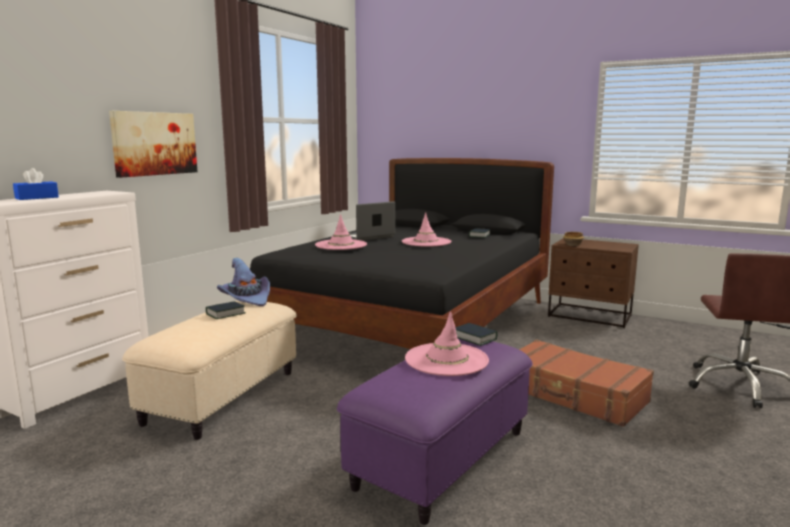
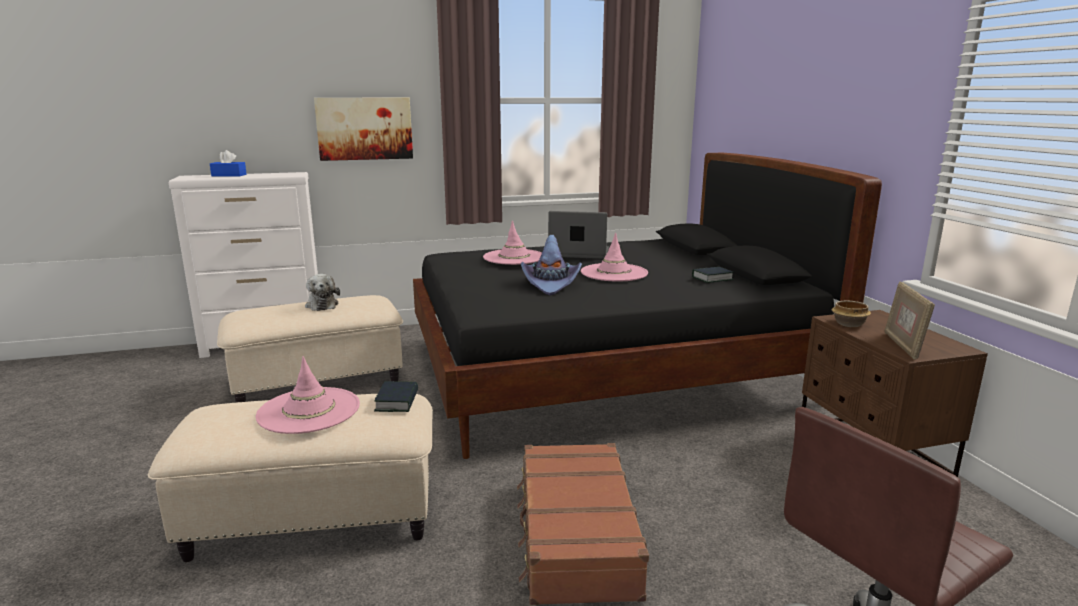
camera: 45 degrees right, 5 degrees up
book [206,301,245,319] -> plush toy [305,274,340,311]
purple hat [217,258,270,306] -> purple hat moved to [521,235,582,295]
purple ottoman [337,339,533,525] -> beige ottoman [148,394,433,562]
none -> picture frame [885,281,935,360]

